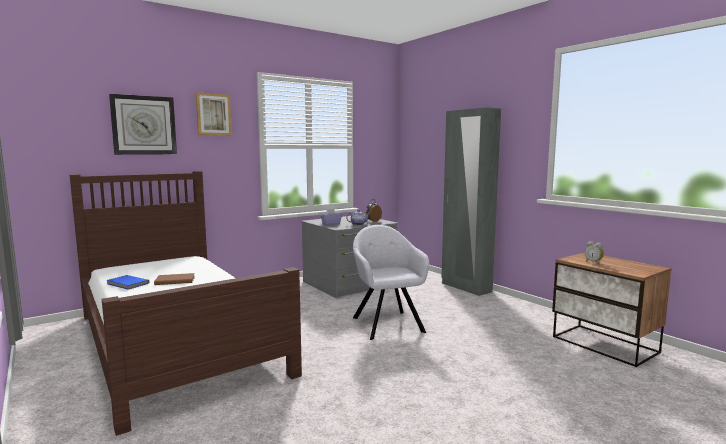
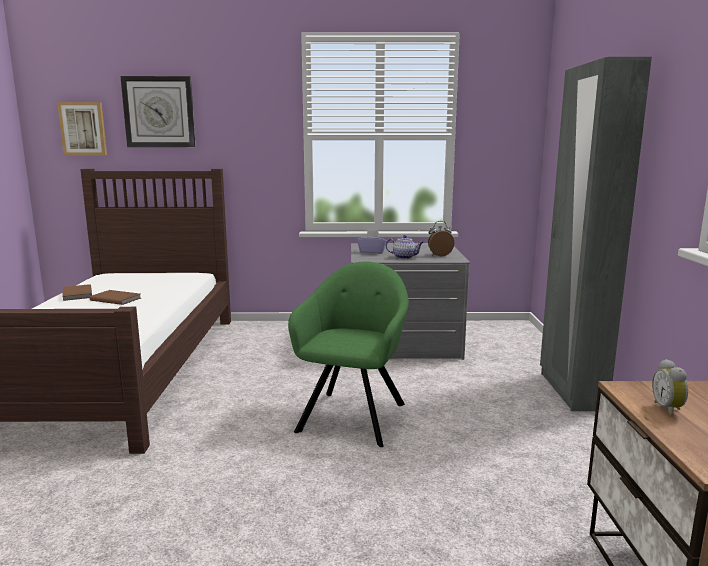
camera: 35 degrees right, 5 degrees up
blue book [106,275,150,290] -> brown book [62,284,92,301]
picture [196,93,232,135] -> picture moved to [57,102,107,155]
grey armchair [353,225,429,340] -> green armchair [288,261,409,447]

